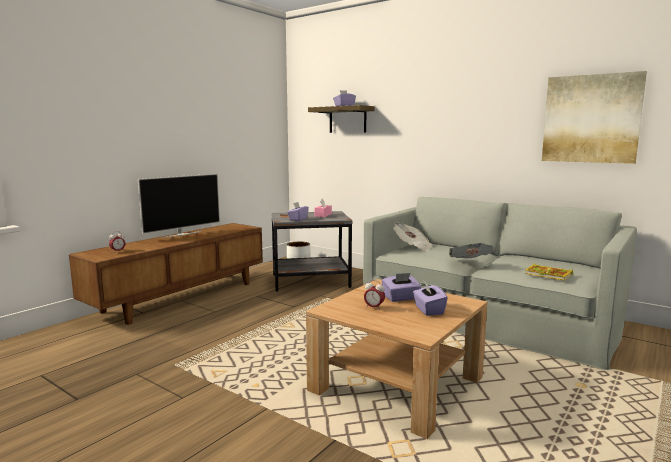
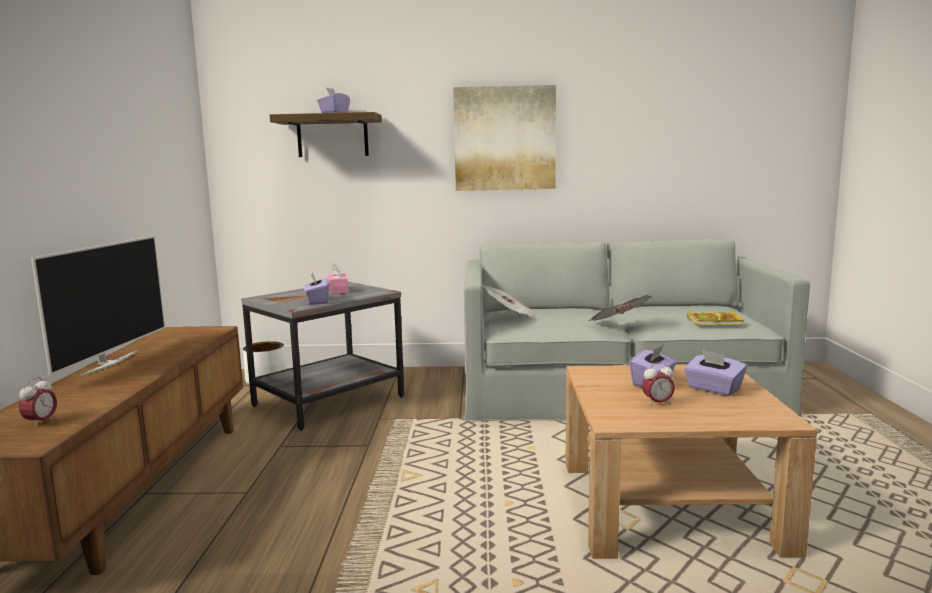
camera: 35 degrees left, 0 degrees up
picture [542,71,647,164] -> picture moved to [453,85,556,191]

